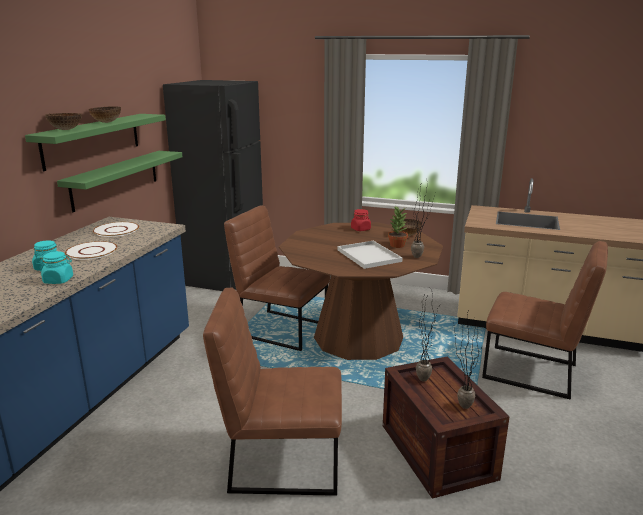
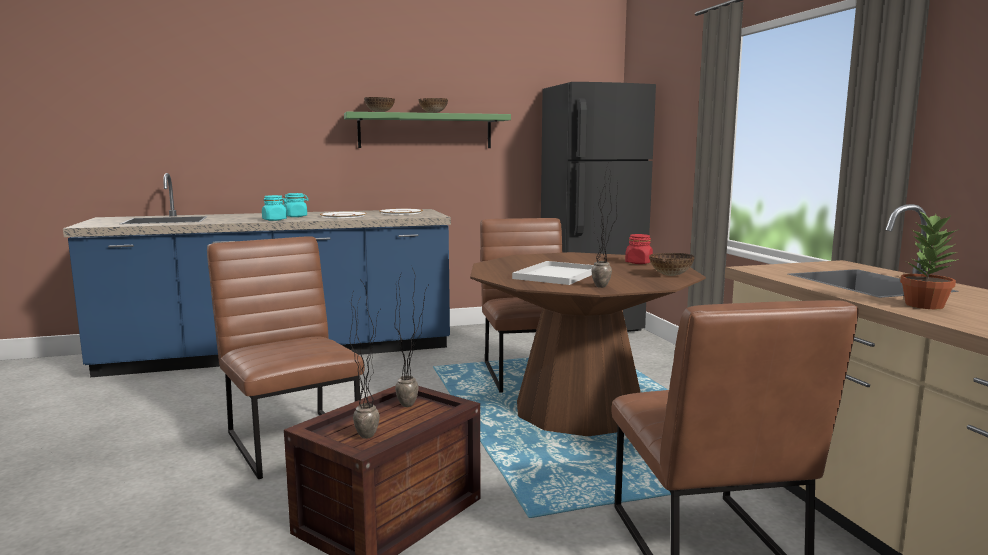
camera: 55 degrees right, 10 degrees down
green shelf [57,151,182,212] -> none
potted plant [388,205,408,248] -> potted plant moved to [900,212,959,309]

